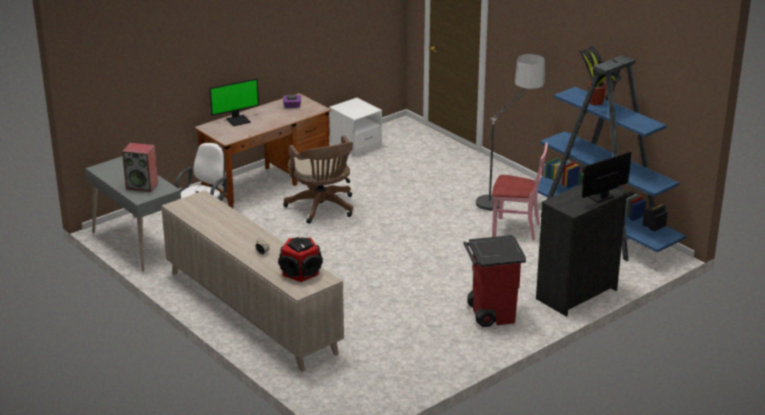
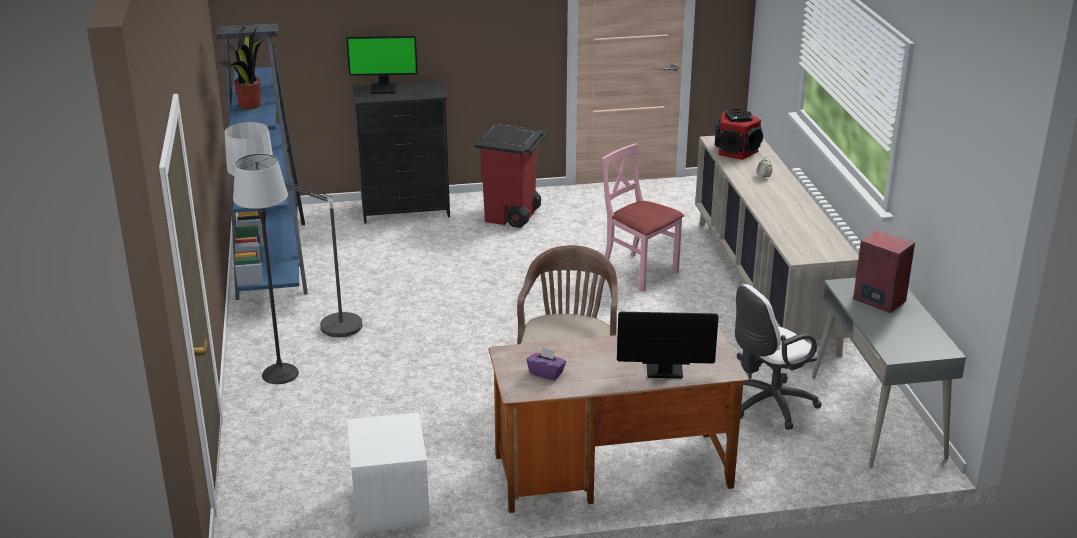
camera: 150 degrees left, 0 degrees up
pink chair [492,142,548,241] -> pink chair moved to [602,143,684,292]
none -> floor lamp [233,154,299,384]

